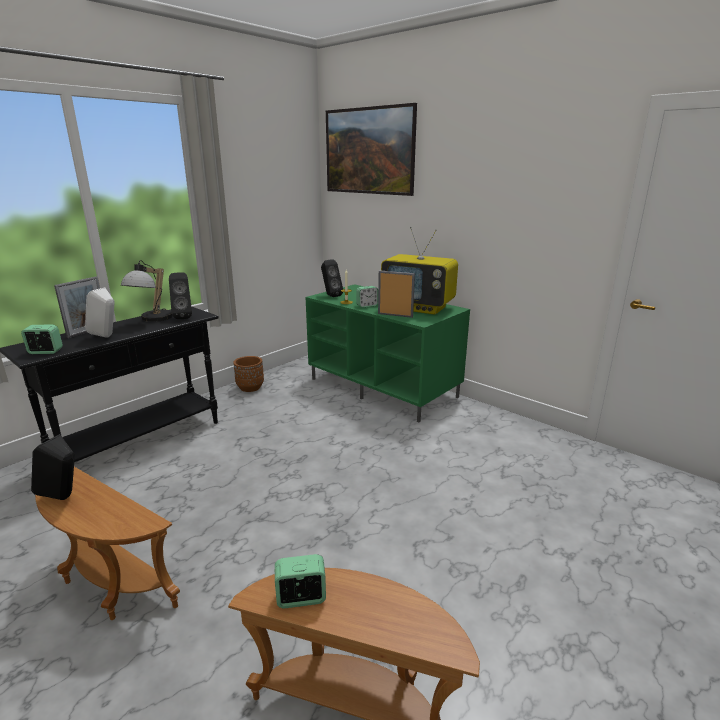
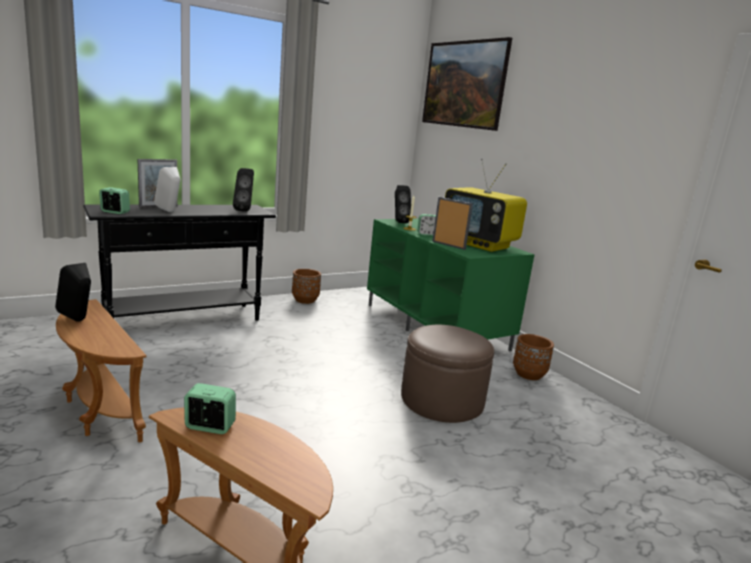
camera: 15 degrees right, 5 degrees down
table lamp [121,260,173,322] -> none
none -> brown ottoman [401,325,494,423]
none -> brown planter [513,334,554,380]

